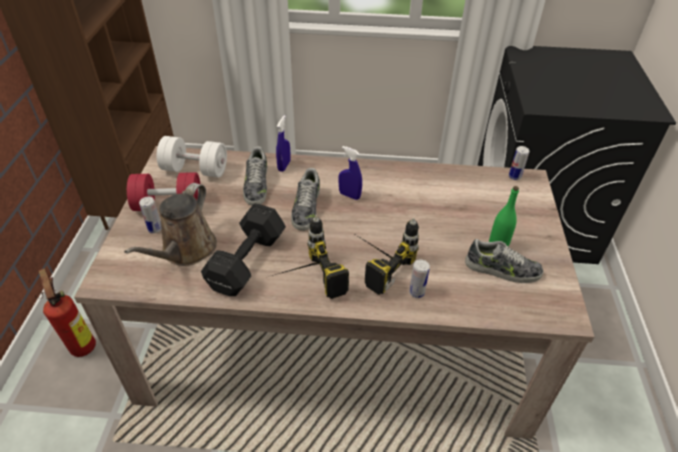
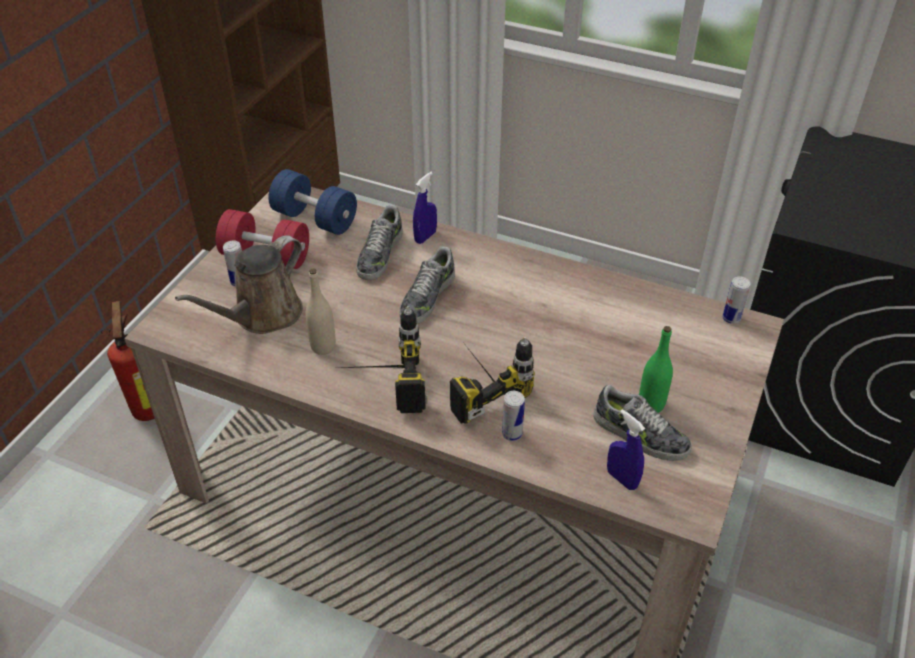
camera: 20 degrees right, 0 degrees up
white dumbbell [156,136,227,178] -> blue dumbbell [268,169,357,235]
black dumbbell [201,203,286,296] -> beige bottle [305,269,336,355]
blue spray bottle [339,146,362,200] -> blue spray bottle moved to [607,409,645,490]

